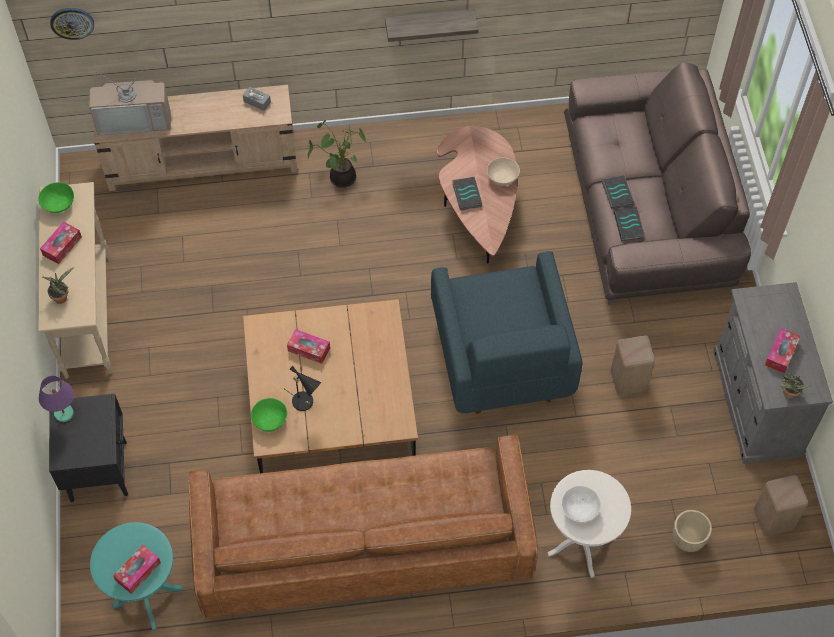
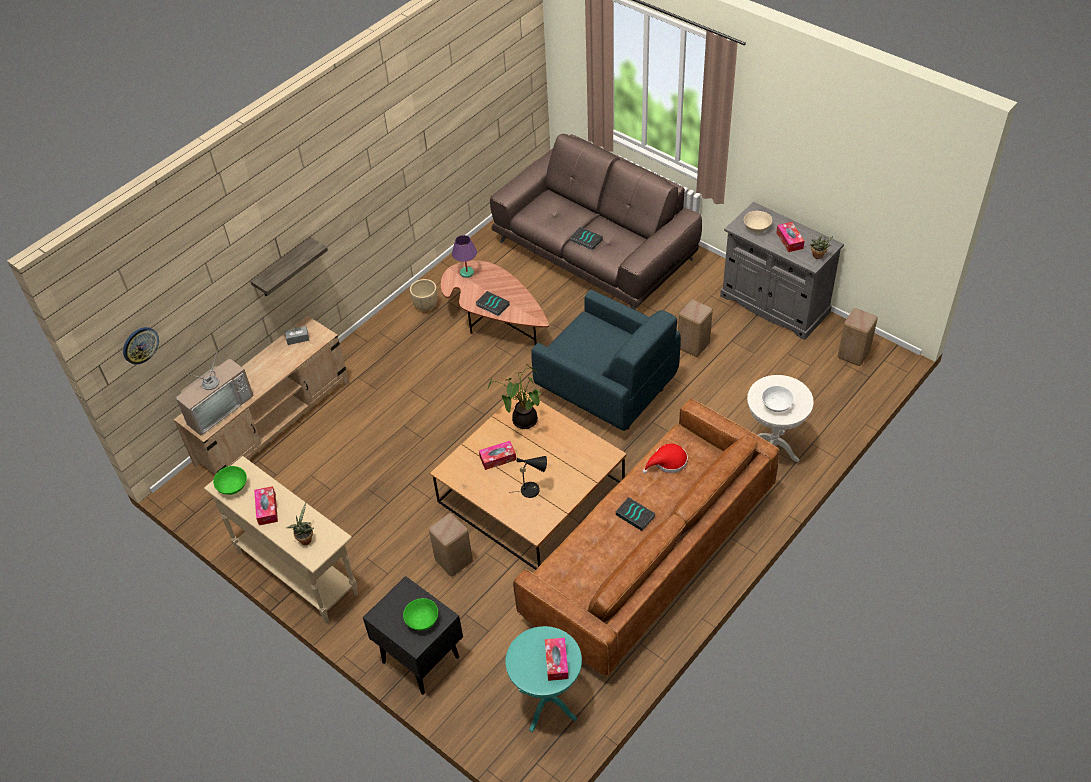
camera: 40 degrees left, 10 degrees down
purple table lamp [39,376,74,422] -> purple table lamp moved to [452,235,477,278]
green bowl [251,398,287,432] -> green bowl moved to [403,598,438,630]
potted plant [308,120,366,188] -> potted plant moved to [488,366,541,429]
shelf [385,9,479,42] -> shelf moved to [250,237,328,296]
beige bowl [487,157,520,186] -> beige bowl moved to [744,211,772,233]
book [614,207,645,241] -> book moved to [616,497,656,531]
beige planter [673,510,712,552] -> beige planter moved to [410,279,437,311]
none -> beige stool [429,513,473,576]
none -> red hat [643,444,688,474]

